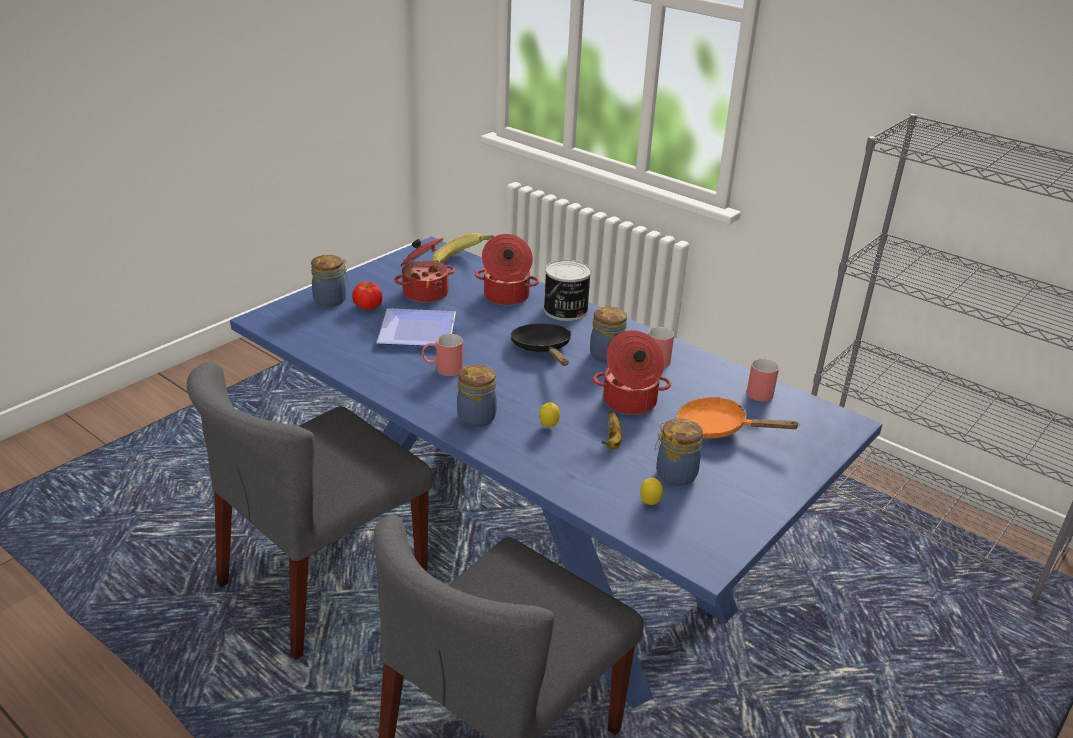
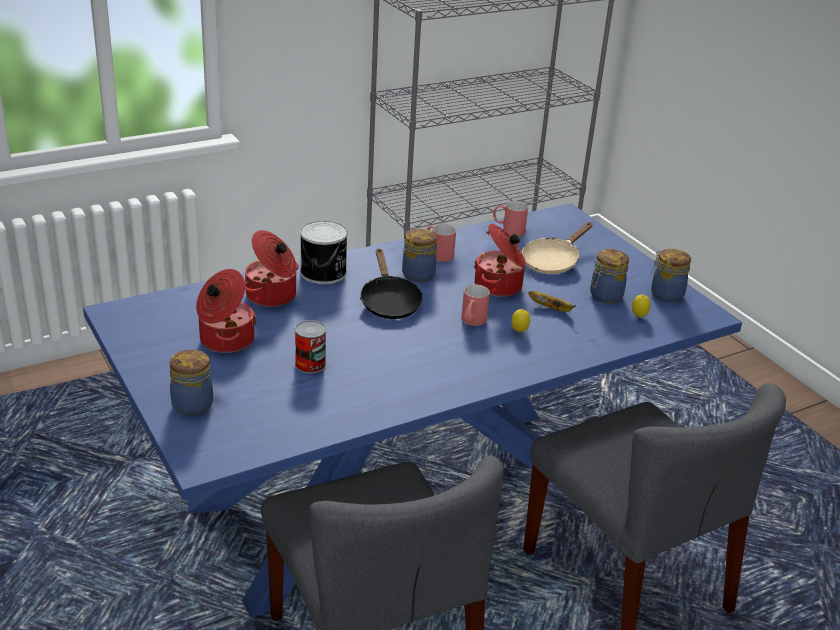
camera: 70 degrees left, 0 degrees up
tomato [352,282,383,310] -> none
plate [377,308,456,347] -> can [295,320,326,373]
red mug [422,334,463,376] -> red mug moved to [461,284,490,326]
banana [432,233,495,263] -> none
jar [457,364,497,427] -> jar moved to [650,249,691,303]
black frying pan [511,323,571,366] -> black frying pan turned 105 degrees counterclockwise [360,248,423,319]
orange frying pan [677,397,800,438] -> beige frying pan [522,222,593,274]

